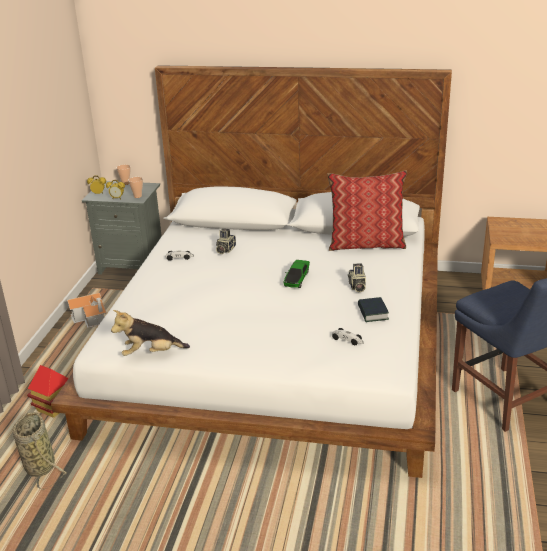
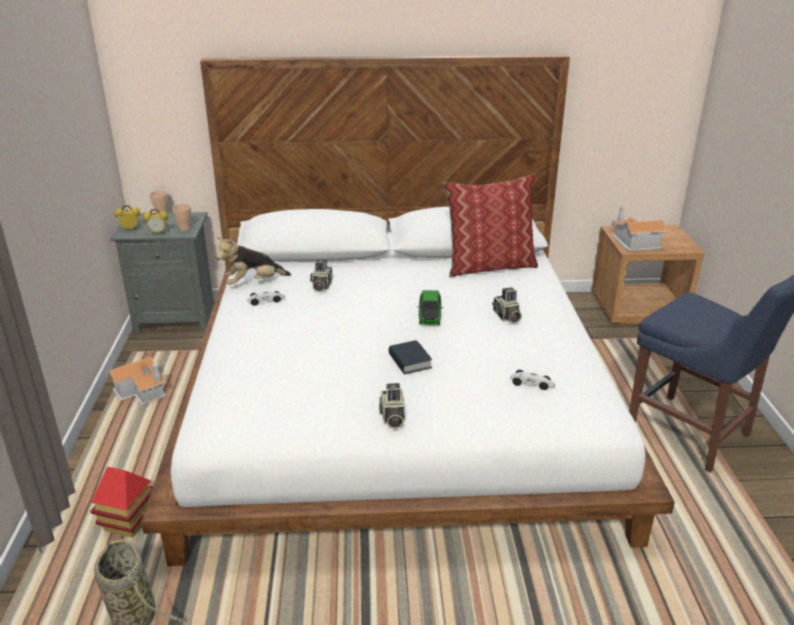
camera: 15 degrees left, 0 degrees up
plush toy [111,310,190,356] -> plush toy moved to [216,237,291,285]
book [358,297,389,322] -> book moved to [388,340,432,375]
none -> camera [379,383,405,429]
none -> toy house [612,205,668,251]

